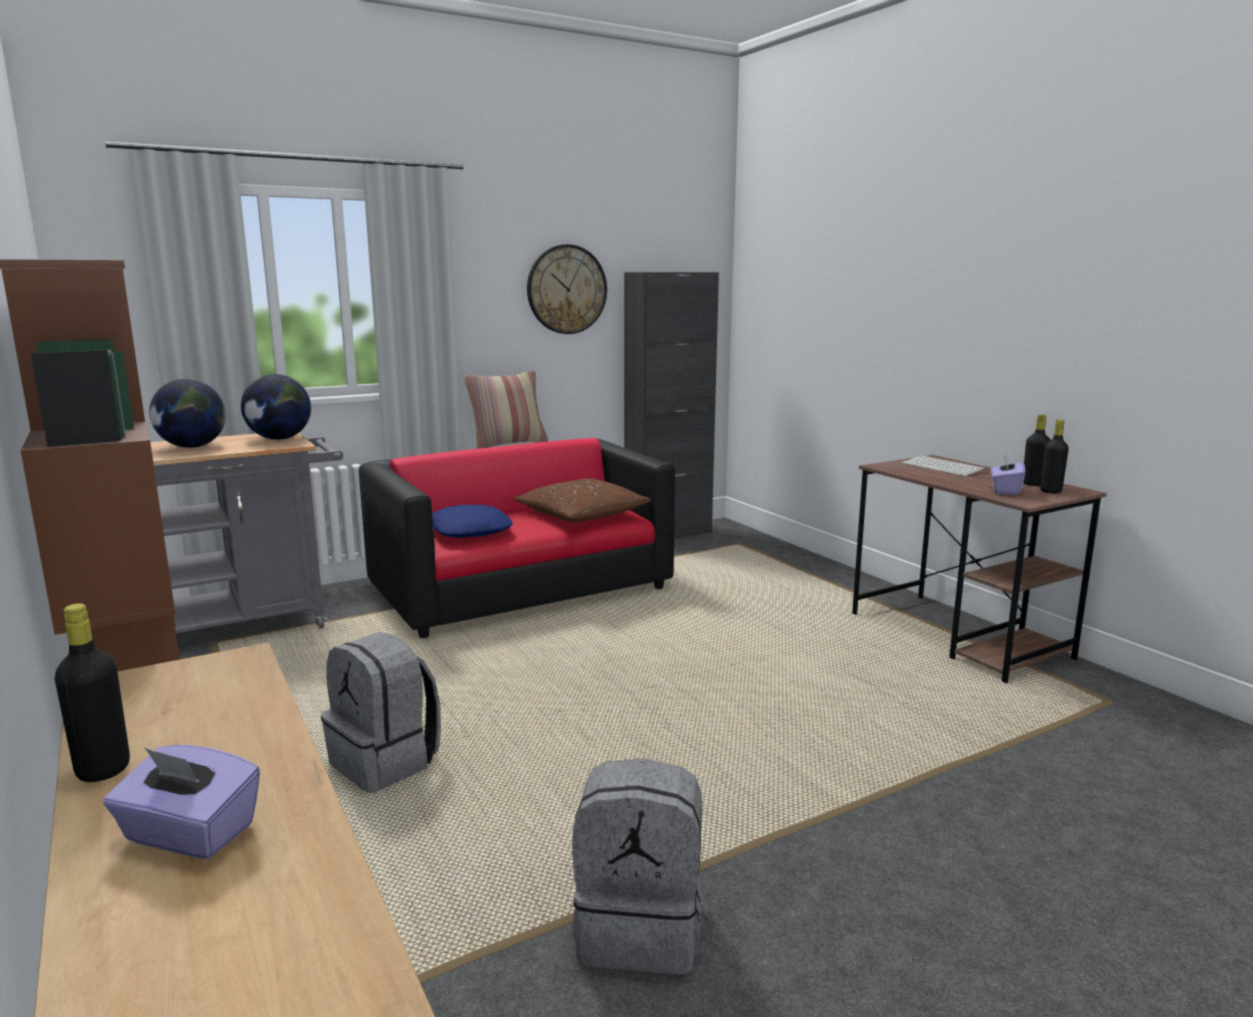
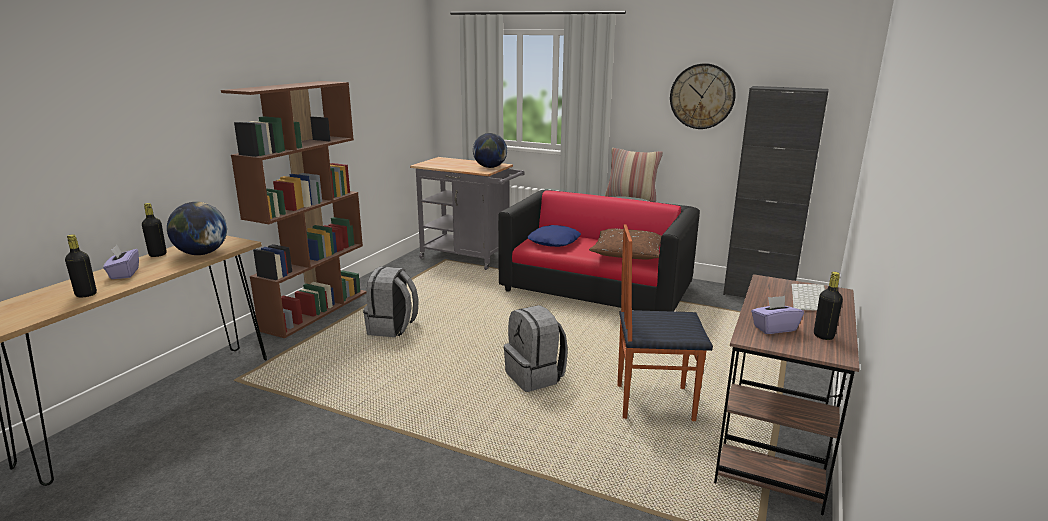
camera: 55 degrees right, 5 degrees up
globe [149,379,226,448] -> globe moved to [167,202,227,255]
grey backpack [572,758,702,974] -> grey backpack moved to [504,305,568,392]
black bottle [1040,419,1069,494] -> black bottle moved to [65,235,97,297]
none -> chair [617,224,713,421]

